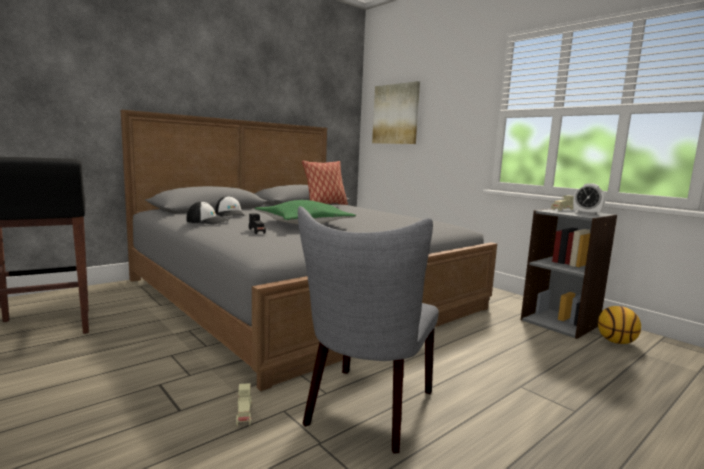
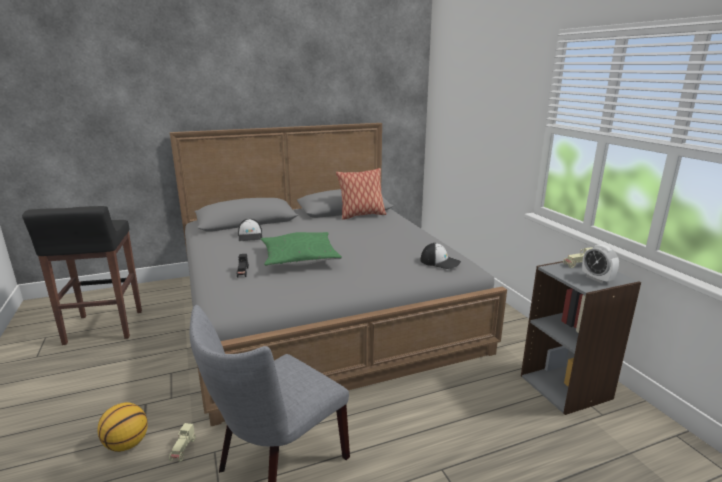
camera: 20 degrees right, 10 degrees up
cap [186,201,230,224] -> cap moved to [421,243,461,269]
picture [372,81,420,144] -> none
basketball [598,306,641,344] -> basketball moved to [97,402,148,452]

